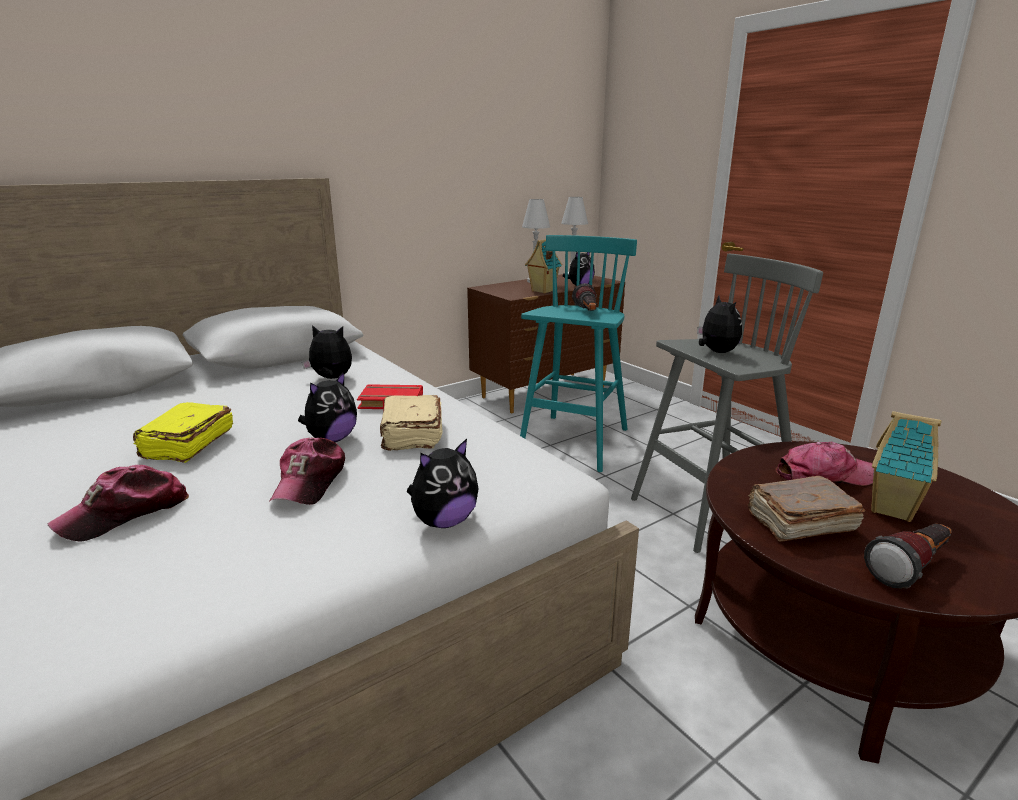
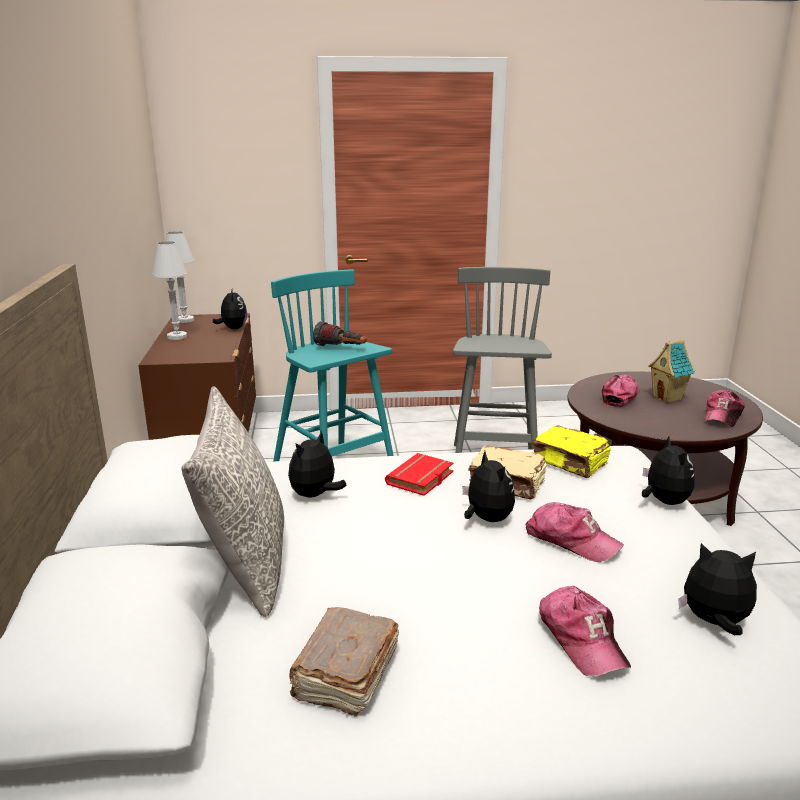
camera: 60 degrees left, 0 degrees up
yellow book [133,402,233,463] -> yellow book moved to [532,425,611,478]
toy house [525,239,562,294] -> none
plush toy [697,296,742,353] -> plush toy moved to [679,543,757,635]
brown book [748,476,865,542] -> brown book moved to [289,607,399,716]
flashlight [864,524,951,589] -> cap [704,390,745,427]
none -> grey pillow [181,386,284,617]

